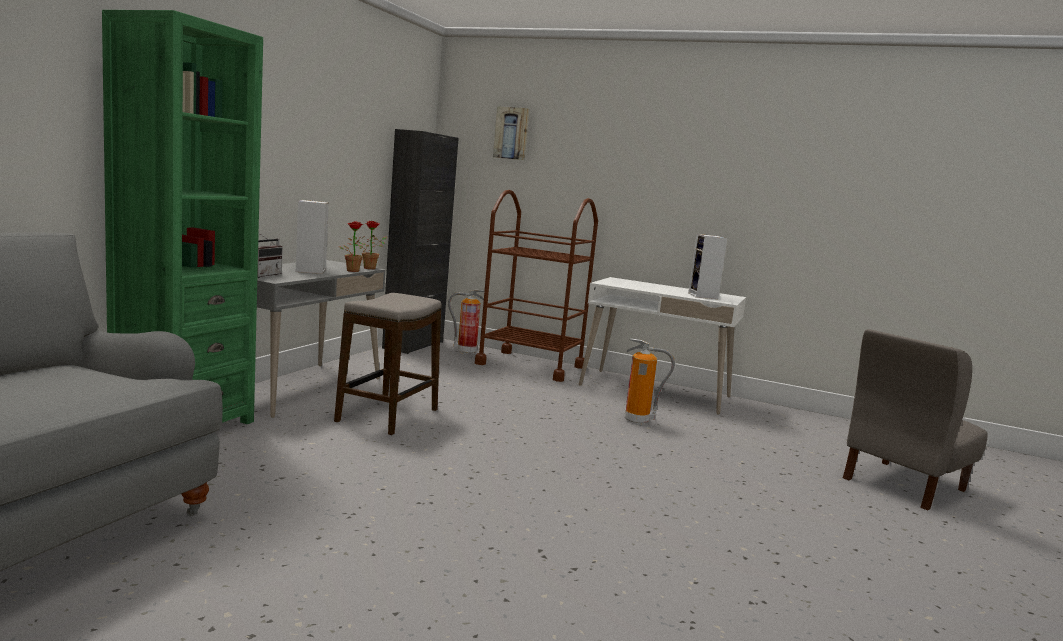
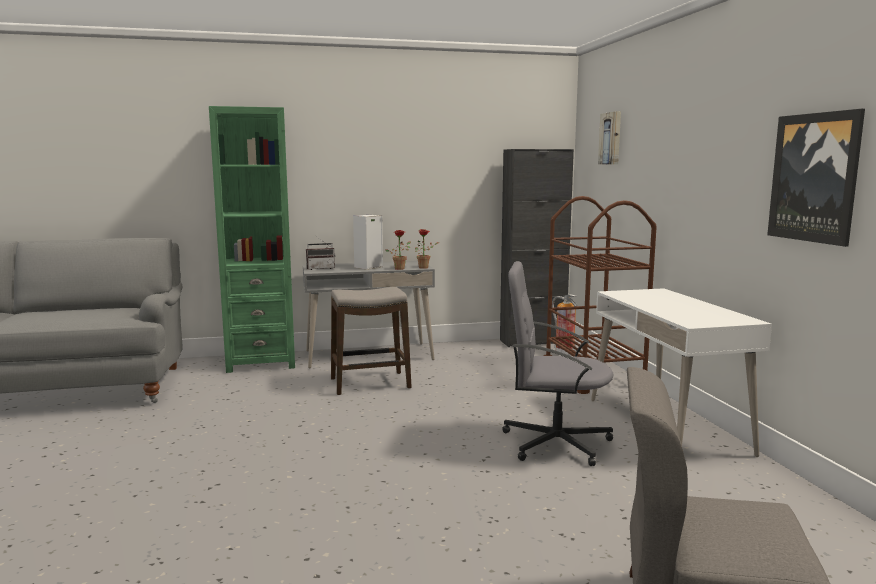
camera: 55 degrees right, 0 degrees up
fire extinguisher [625,338,675,425] -> grey office chair [502,261,614,466]
speaker [688,234,727,299] -> none
none -> picture [767,109,865,247]

